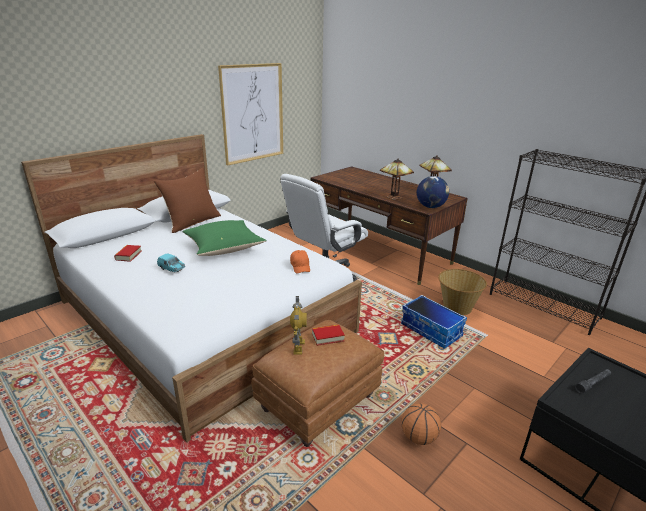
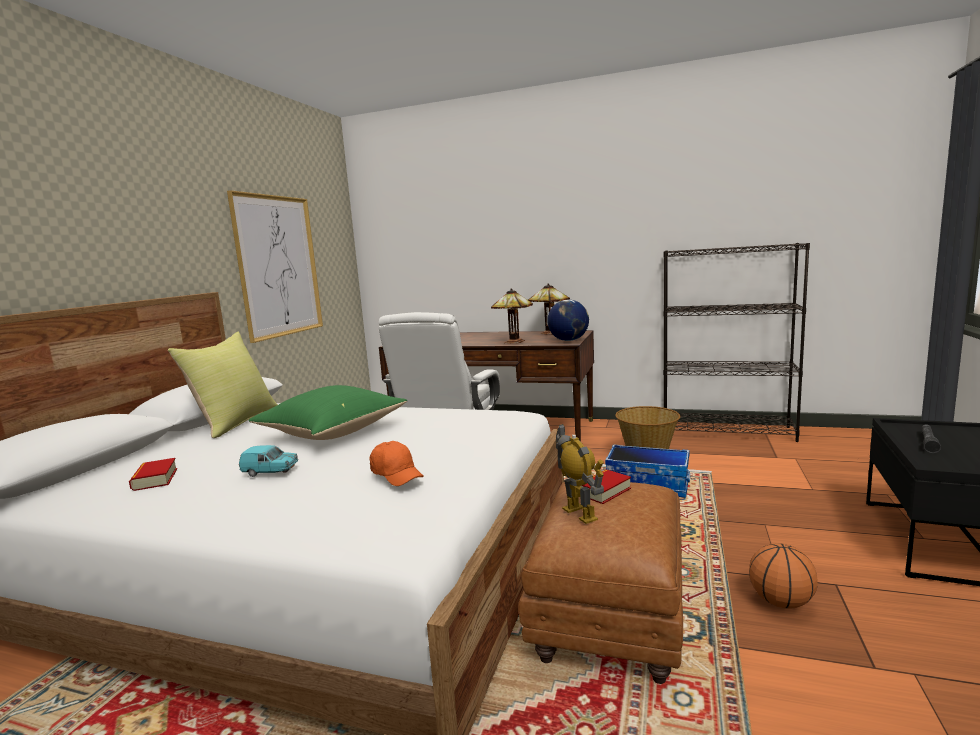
camera: 25 degrees left, 15 degrees down
brown pillow [154,168,221,233] -> yellow pillow [168,332,278,438]
orange cap [290,250,310,273] -> orange cap moved to [369,441,424,486]

